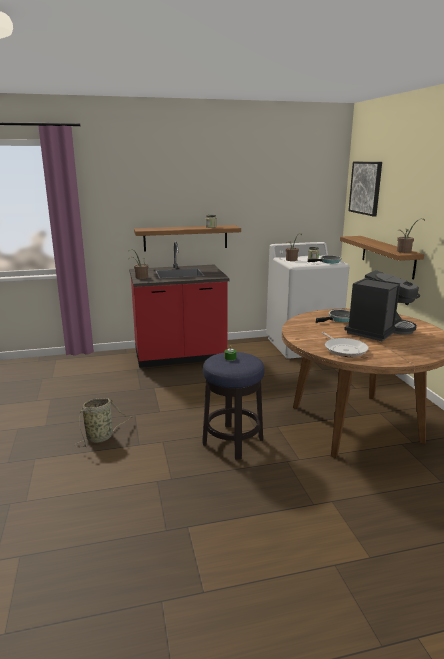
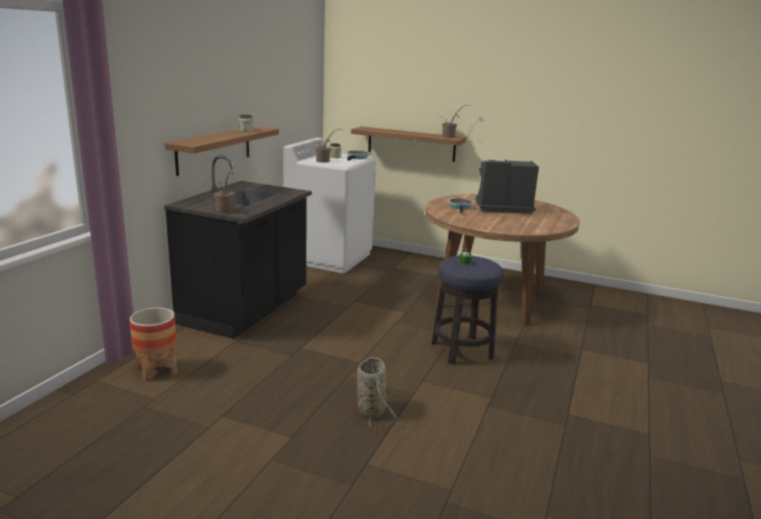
camera: 55 degrees left, 0 degrees up
red counter [129,242,229,368] -> black counter [164,155,312,339]
frying pan [322,332,369,357] -> none
coffee machine [344,270,420,341] -> coffee machine turned 75 degrees counterclockwise [475,160,539,214]
picture [348,162,382,216] -> none
none -> planter [130,308,177,381]

